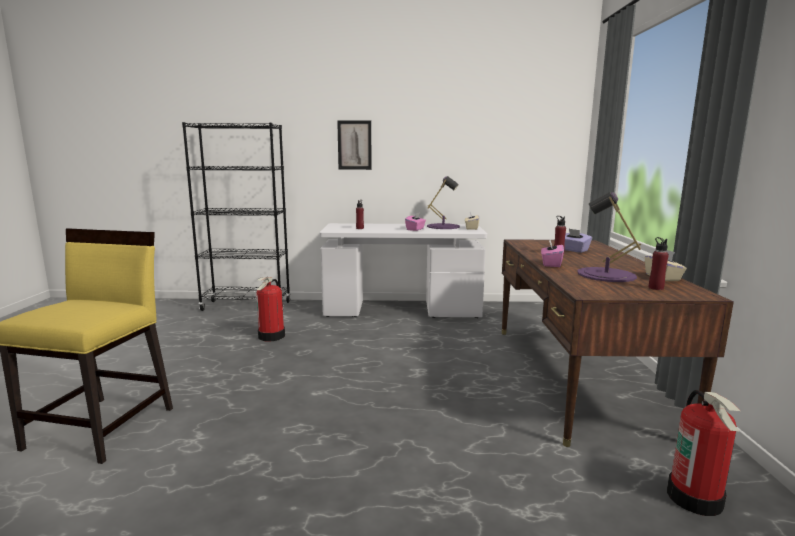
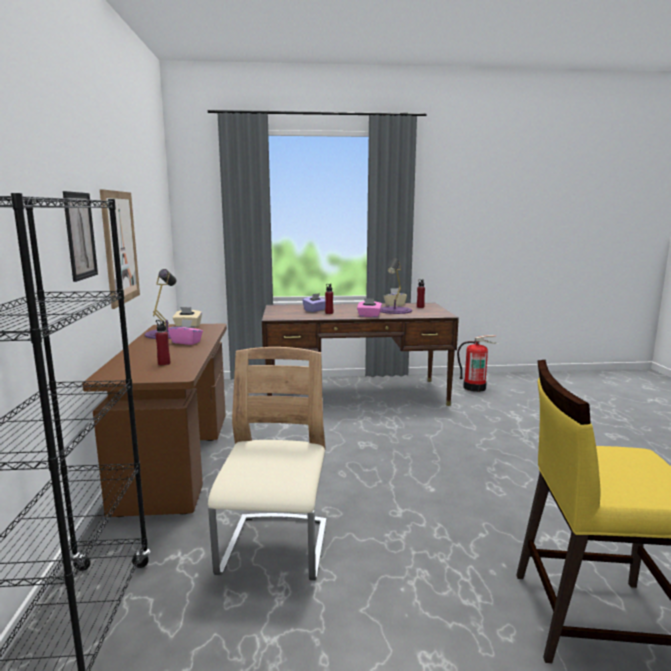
camera: 95 degrees left, 0 degrees up
fire extinguisher [257,277,285,341] -> beige chair [208,347,327,581]
white desk [319,223,487,318] -> brown desk [82,324,227,517]
none -> picture [100,189,140,309]

